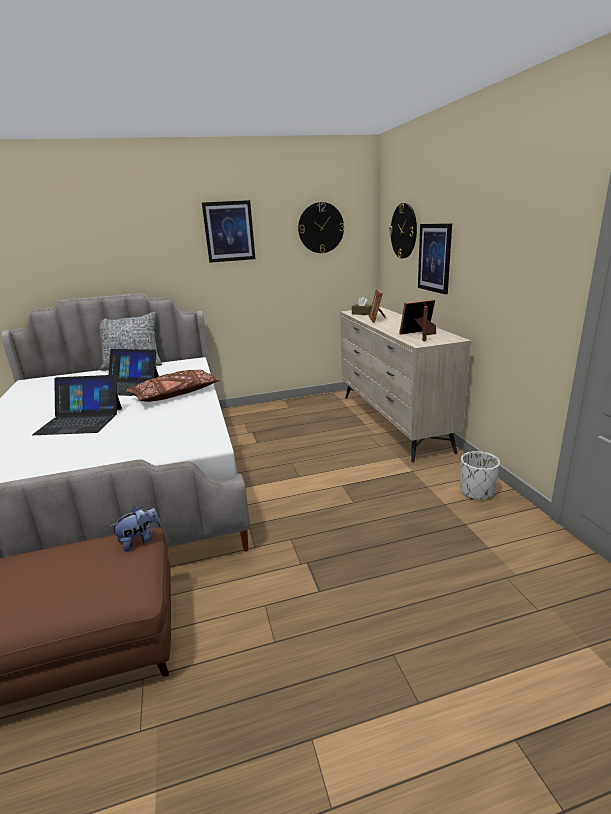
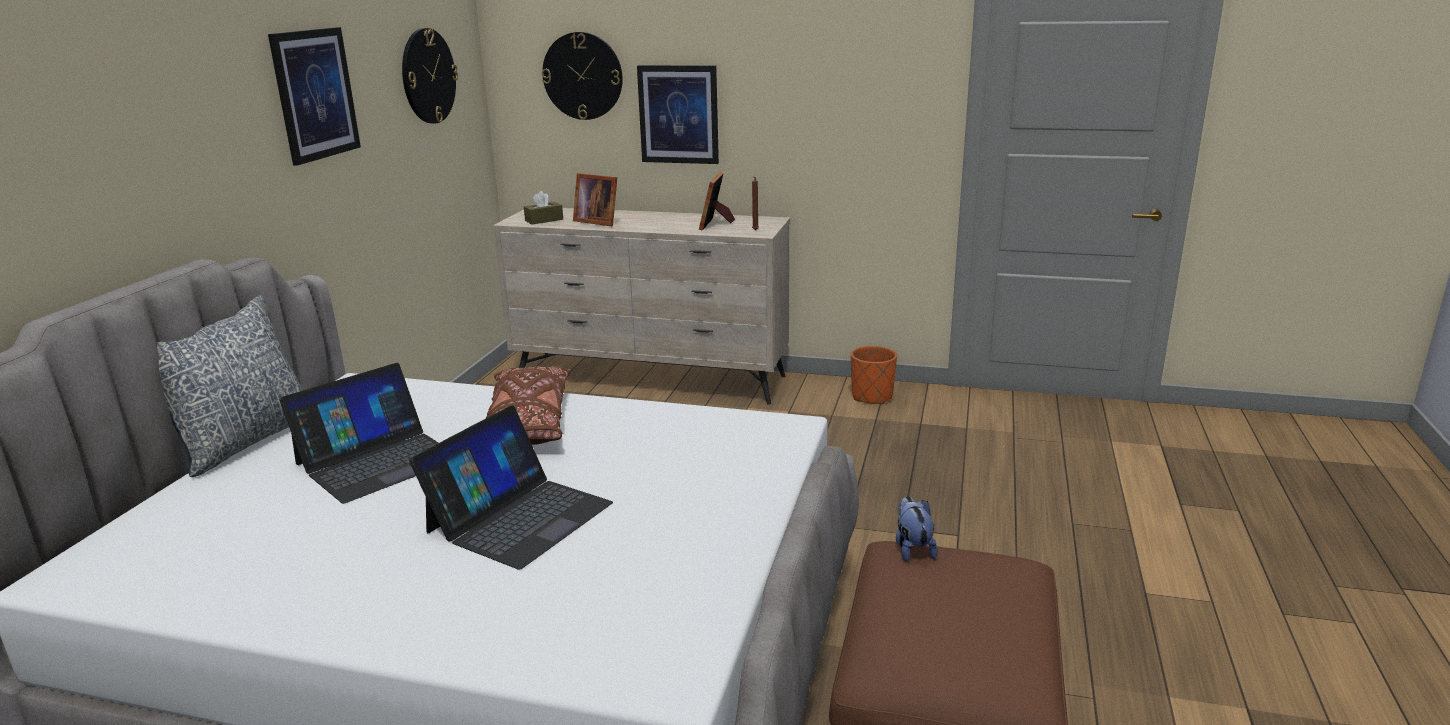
camera: 60 degrees left, 0 degrees up
white planter [460,451,500,500] -> orange planter [851,346,897,404]

